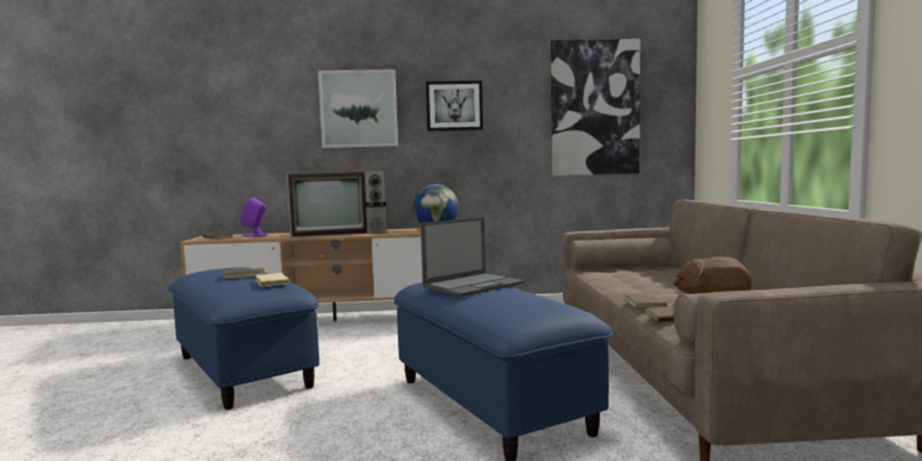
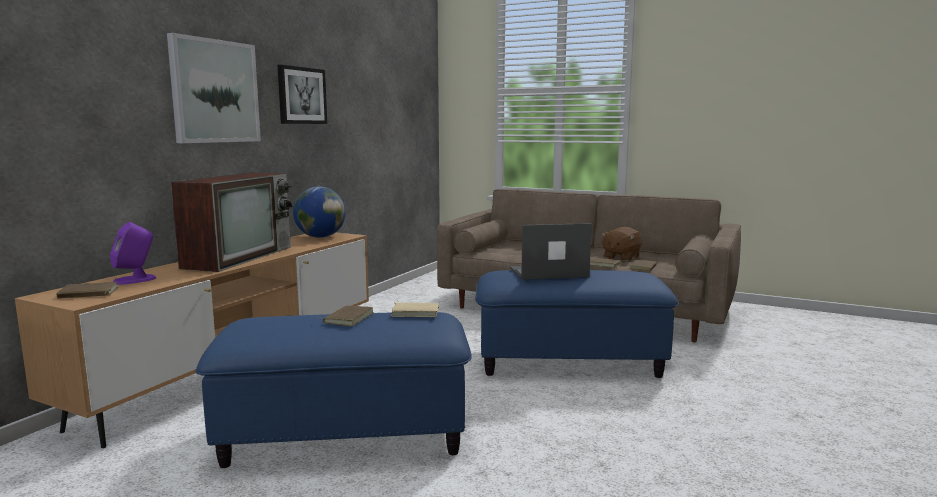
camera: 60 degrees left, 5 degrees up
laptop [420,217,525,296] -> laptop turned 90 degrees counterclockwise [510,223,592,280]
picture [551,39,640,176] -> none

